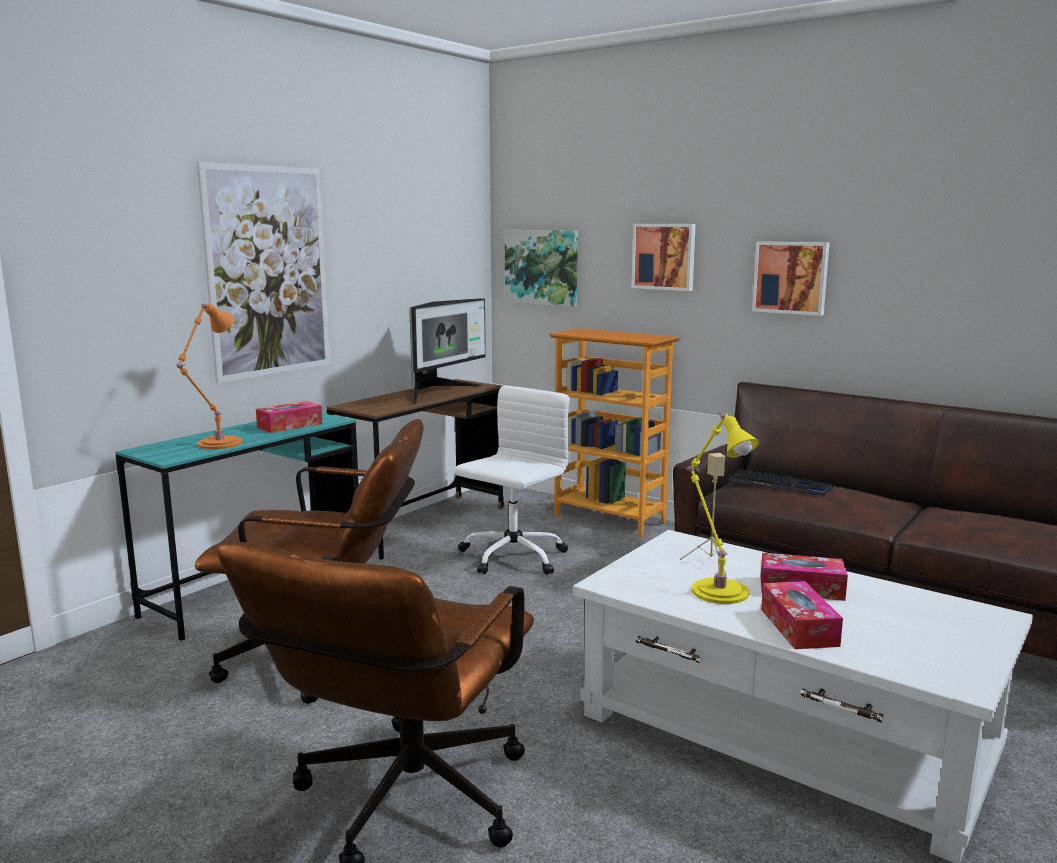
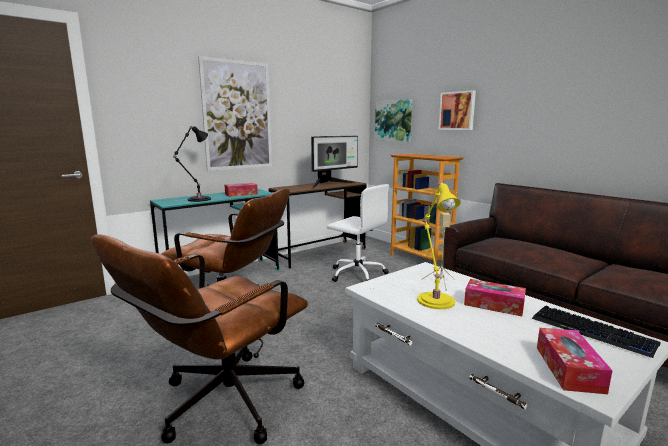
camera: 15 degrees right, 0 degrees up
orange table lamp [177,303,242,449] -> black table lamp [173,126,211,202]
white office chair [454,386,570,575] -> white office chair turned 75 degrees clockwise [327,184,389,282]
keyboard [729,469,833,496] -> keyboard moved to [532,306,661,358]
picture [752,241,829,316] -> none
tissue box [761,581,843,649] -> tissue box moved to [537,328,613,394]

